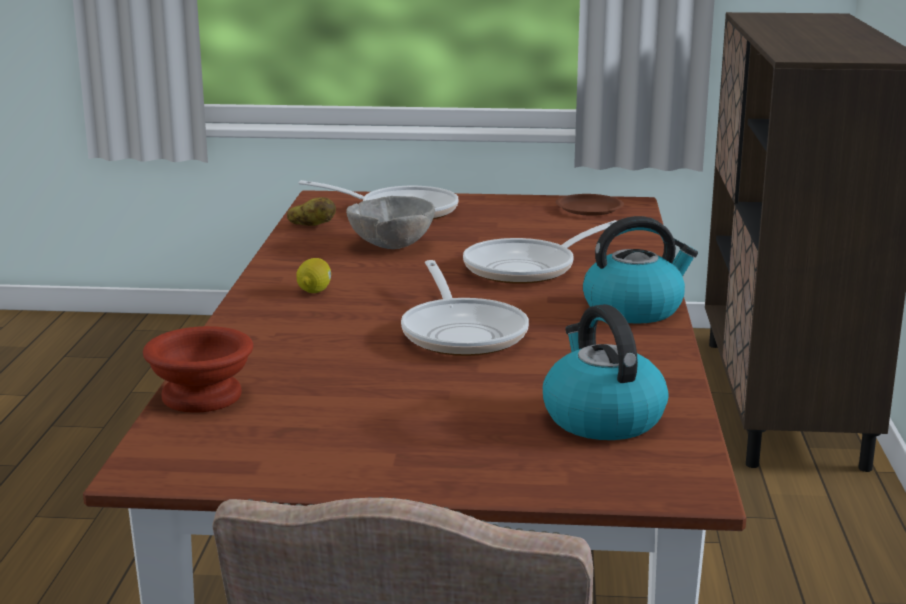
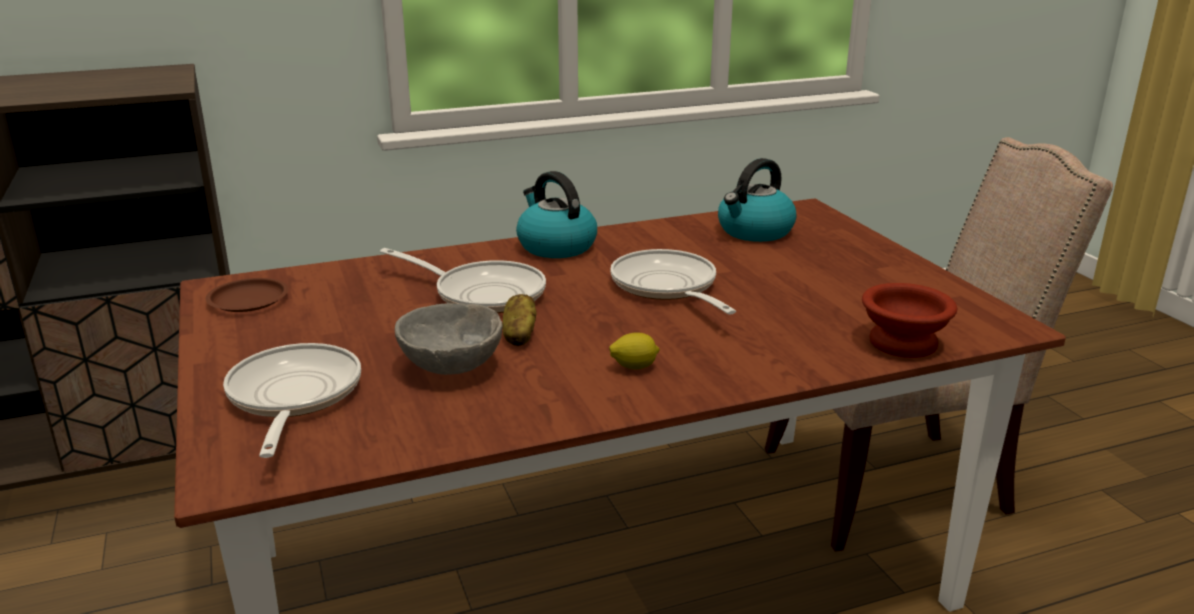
camera: 115 degrees left, 5 degrees up
potato [287,197,336,226] -> potato moved to [502,294,537,346]
frying pan [401,260,529,356] -> frying pan turned 75 degrees counterclockwise [610,249,736,315]

